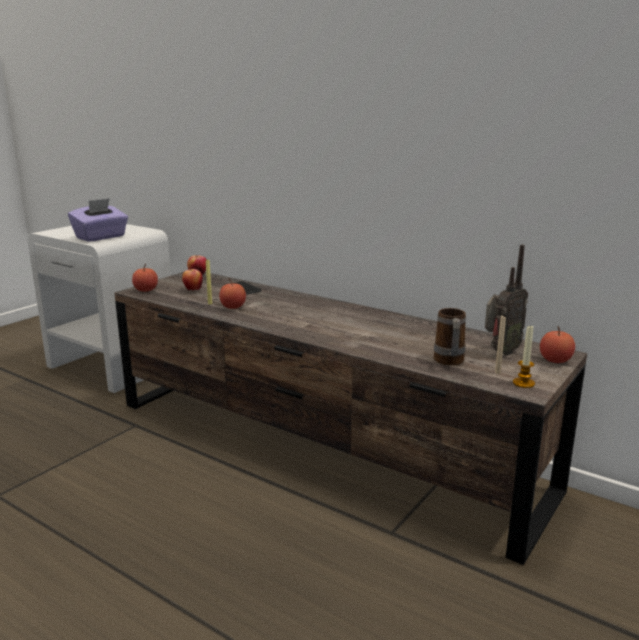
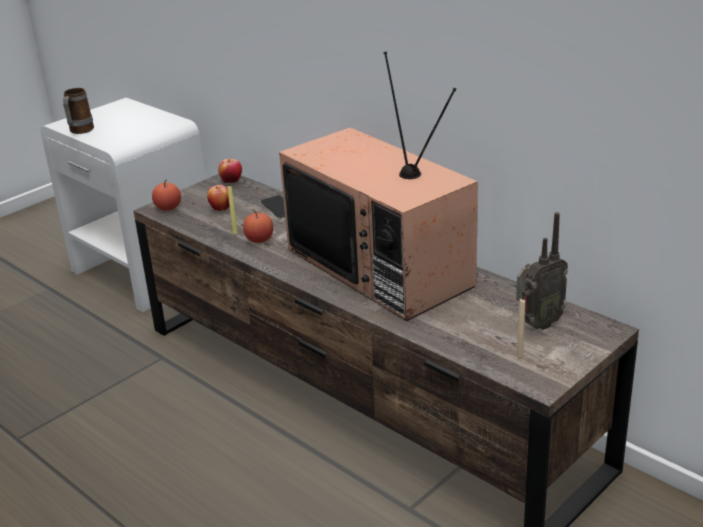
camera: 10 degrees right, 10 degrees up
purple tissue box [68,198,128,242] -> none
mug [434,308,466,366] -> mug moved to [63,88,94,134]
candle [513,324,535,388] -> none
apple [540,326,575,363] -> none
none -> television [279,52,478,321]

